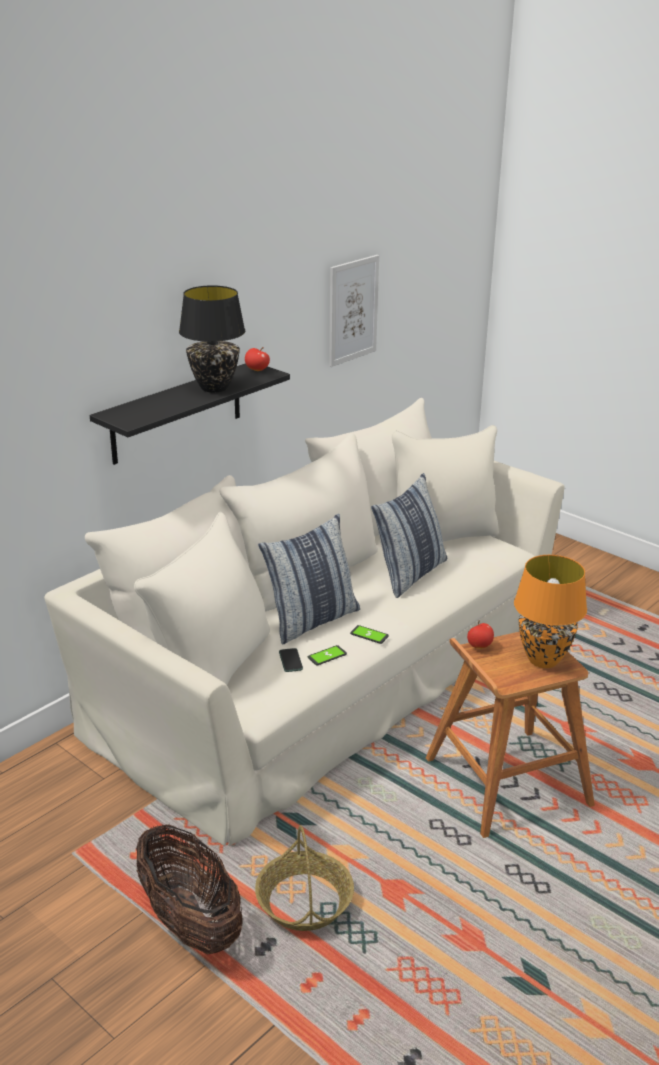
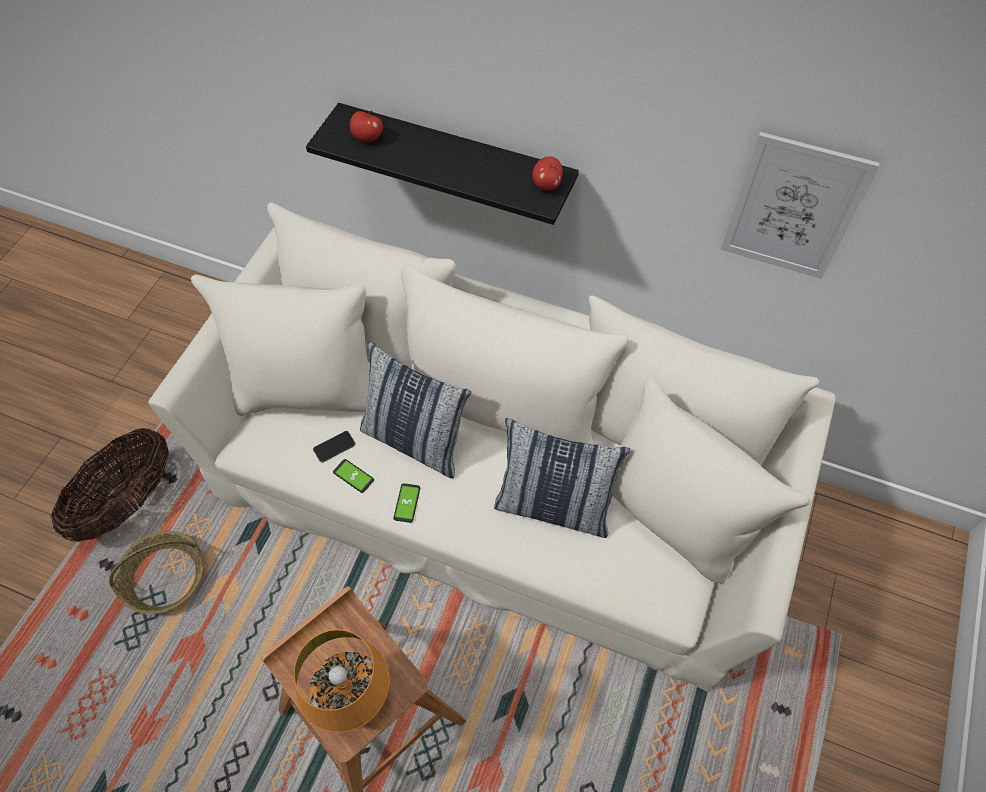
camera: 70 degrees right, 30 degrees up
black table lamp [179,285,245,393] -> none
apple [467,620,494,649] -> apple moved to [350,111,383,142]

